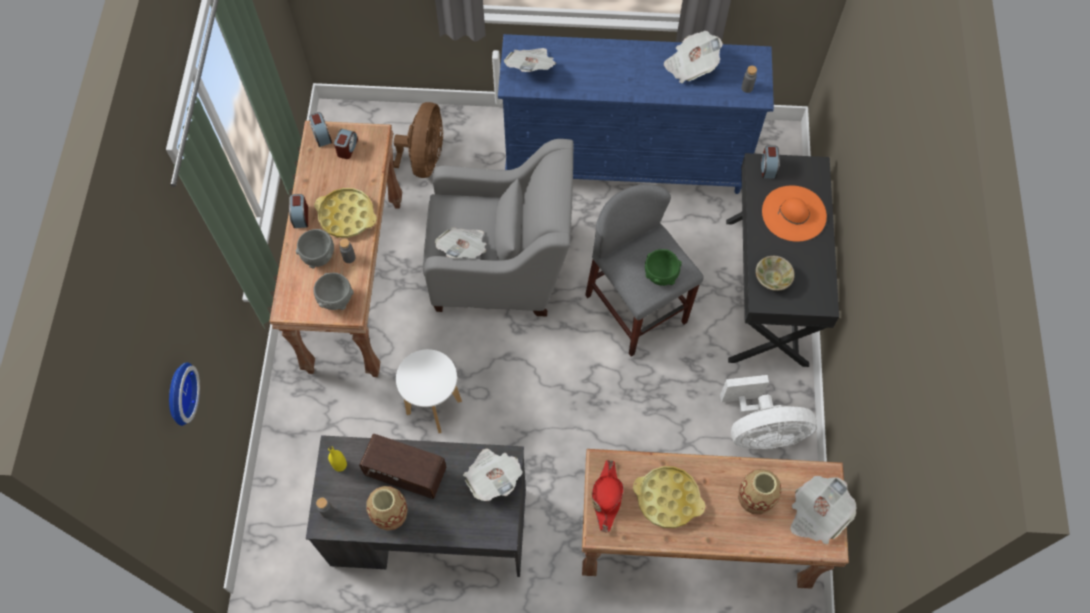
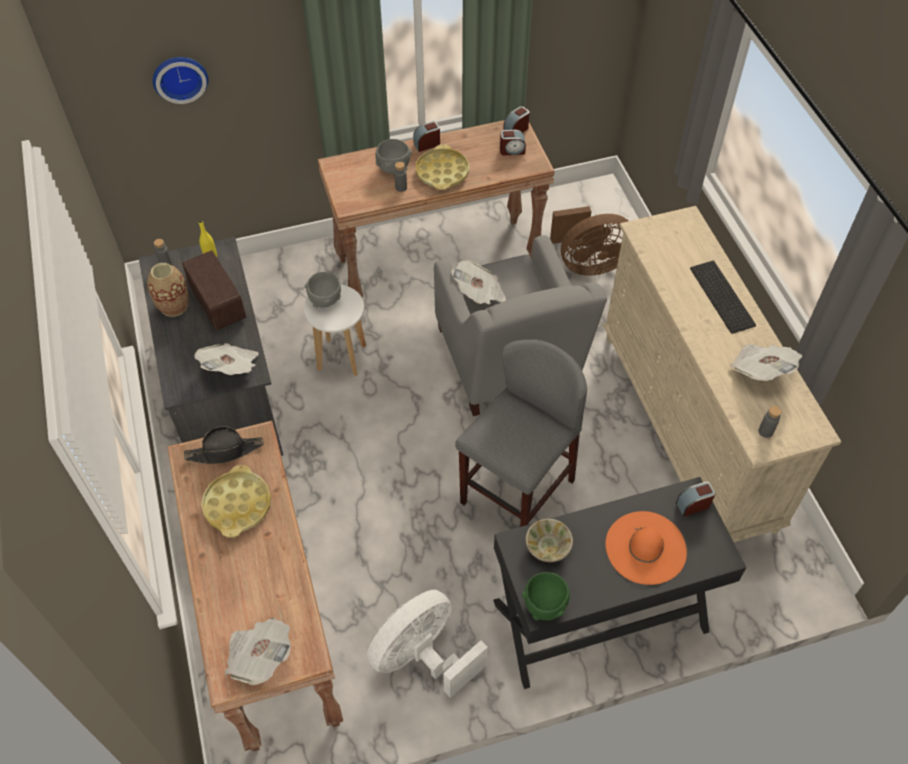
camera: 70 degrees right, 10 degrees down
grey bowl [313,273,353,310] -> grey bowl moved to [305,272,341,308]
radio [359,434,447,499] -> radio turned 150 degrees clockwise [182,250,246,331]
blue dresser [498,34,774,194] -> beige dresser [603,206,841,542]
newspaper [504,48,556,72] -> none
red hat [591,460,624,532] -> black hat [184,426,264,464]
green bowl [645,249,682,286] -> green bowl moved to [522,572,570,621]
white fan [720,375,817,450] -> white fan turned 75 degrees clockwise [367,590,488,698]
vase [738,469,782,515] -> none
none -> keyboard [690,261,756,334]

